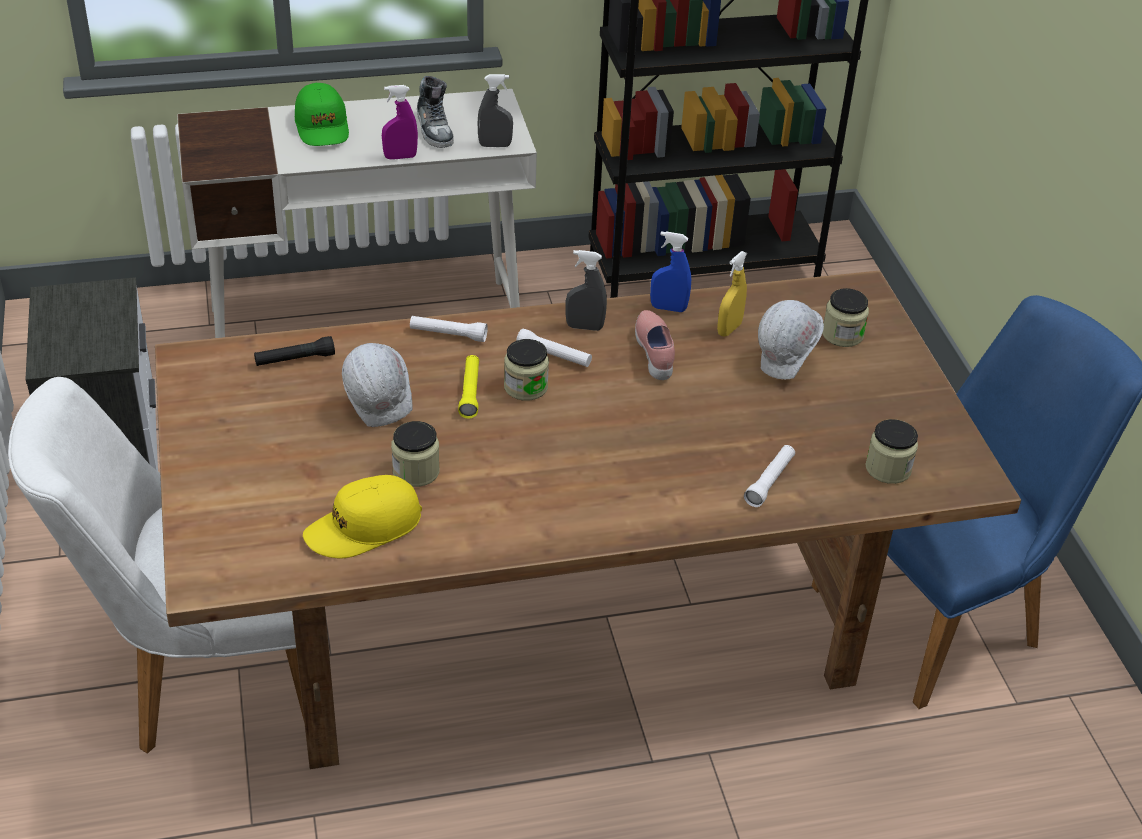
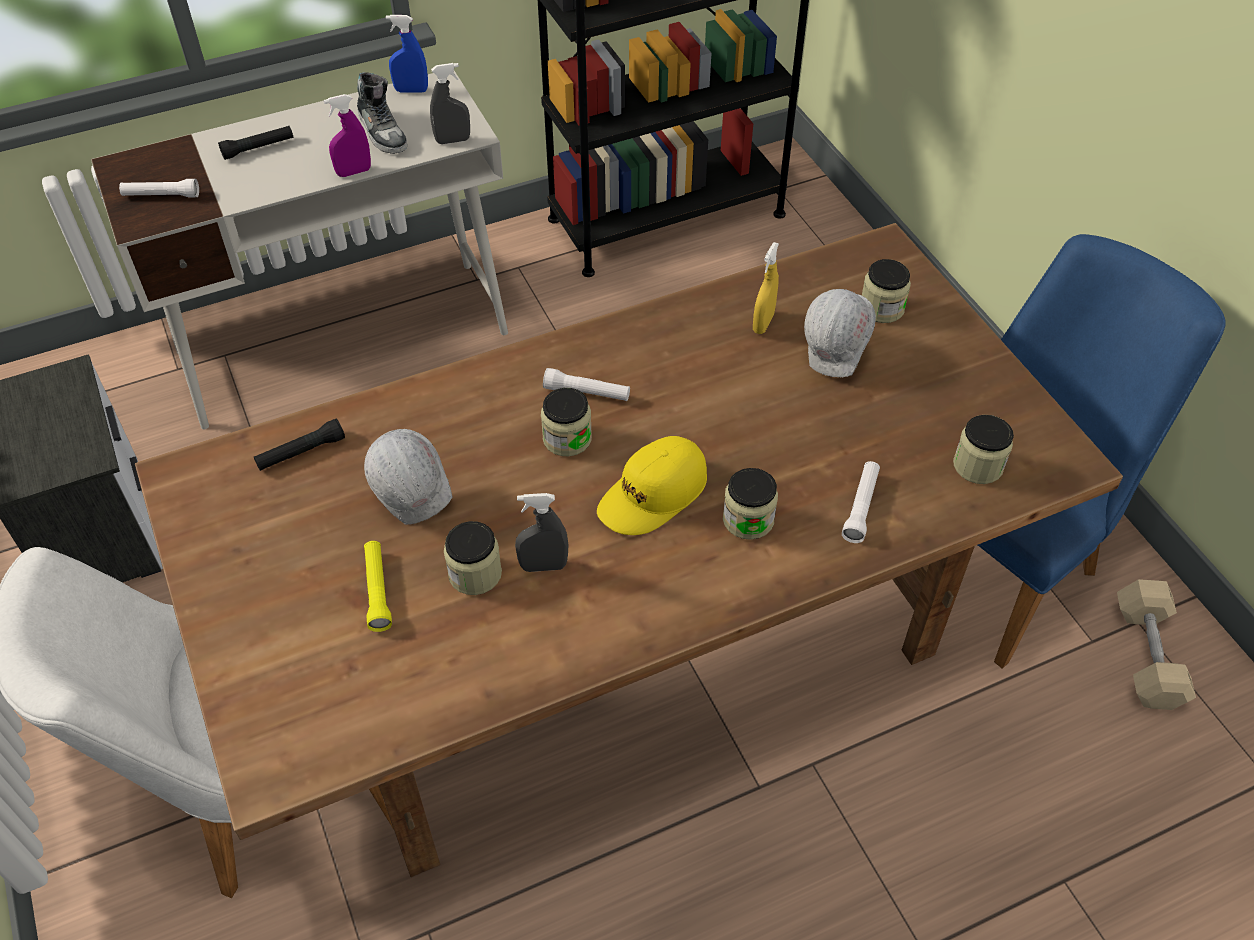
camera: 10 degrees left, 10 degrees up
green cap [295,83,349,146] -> black flashlight [218,126,293,160]
yellow cap [303,475,422,558] -> yellow cap moved to [597,436,707,535]
white flashlight [410,316,488,342] -> white flashlight moved to [119,179,199,198]
yellow flashlight [458,355,479,419] -> yellow flashlight moved to [364,541,392,632]
grey spray bottle [566,250,607,331] -> grey spray bottle moved to [515,493,568,572]
pink shoe [635,310,675,380] -> none
blue spray bottle [650,231,691,312] -> blue spray bottle moved to [386,15,428,93]
none -> jar [723,468,778,540]
none -> beige dumbbell [1117,579,1196,710]

